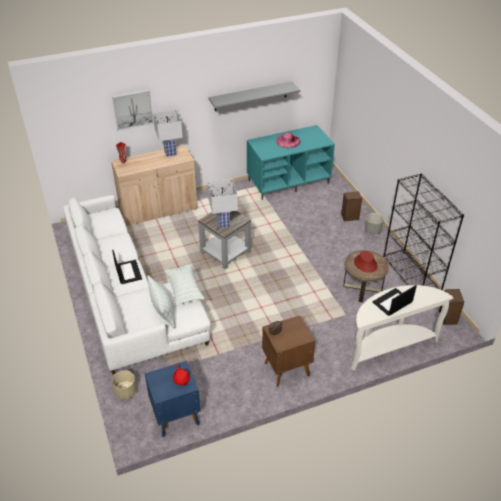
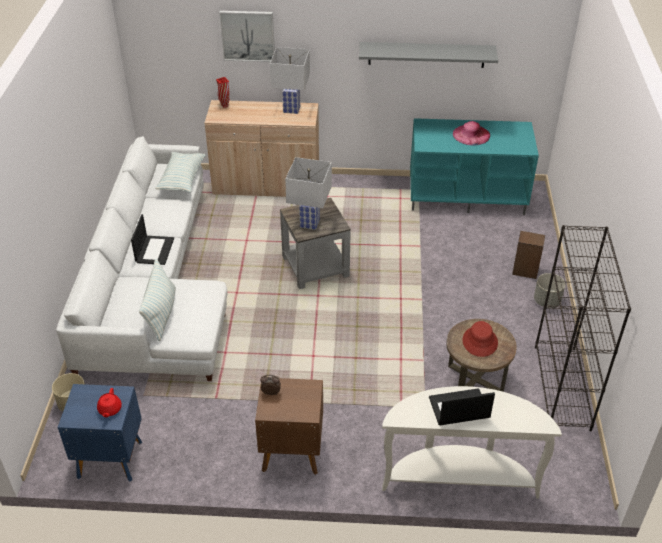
camera: 25 degrees right, 0 degrees up
pillow [165,264,205,305] -> pillow moved to [155,152,206,193]
speaker [439,289,464,325] -> none

